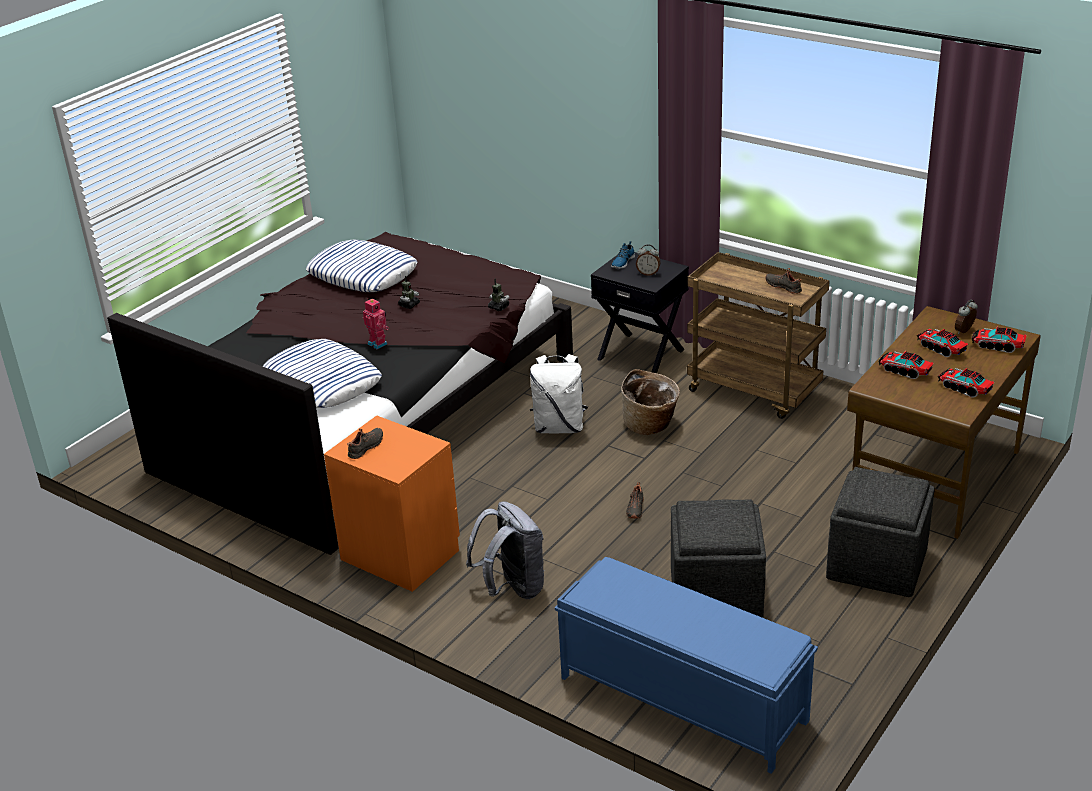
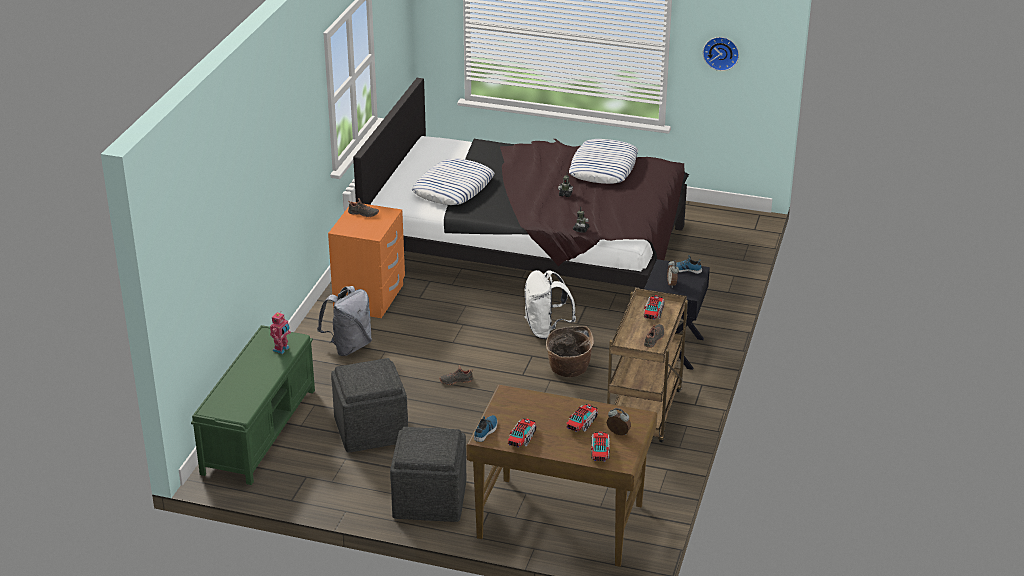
camera: 70 degrees right, 0 degrees up
toy robot [363,298,389,349] -> toy robot moved to [270,312,291,354]
blue bench [555,557,818,774] -> green bench [191,325,315,485]
toy truck [878,351,934,379] -> toy truck moved to [644,295,664,320]
none -> shoe [474,415,498,442]
none -> wall clock [703,37,739,71]

